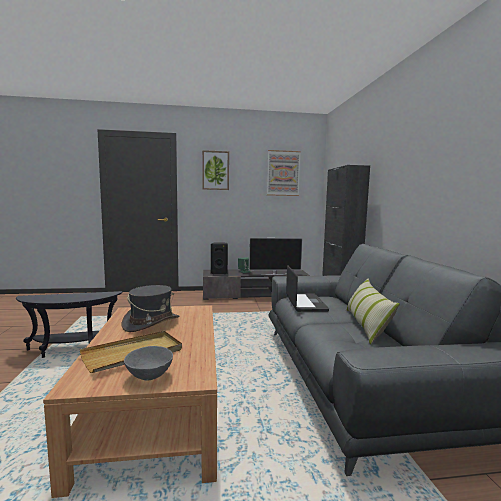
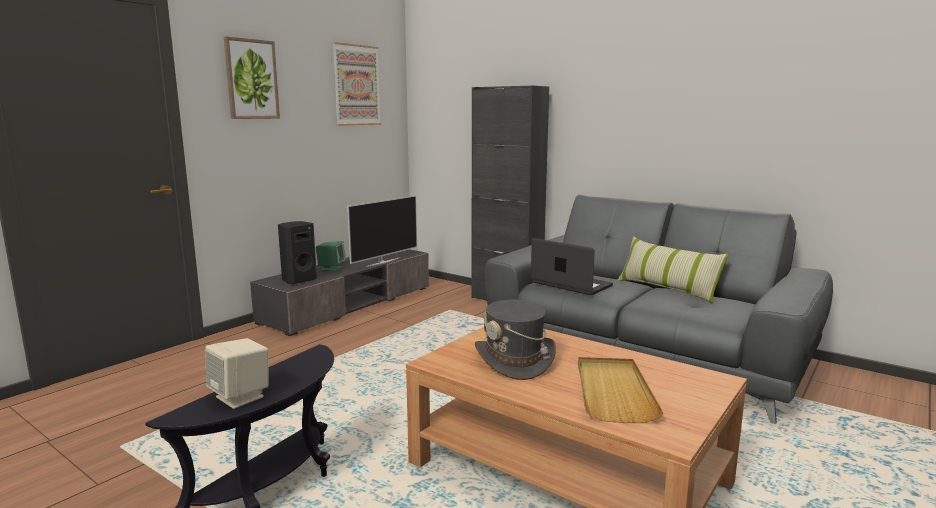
camera: 45 degrees left, 5 degrees up
grey bowl [124,346,173,380] -> none
none -> beige speaker [205,338,269,409]

